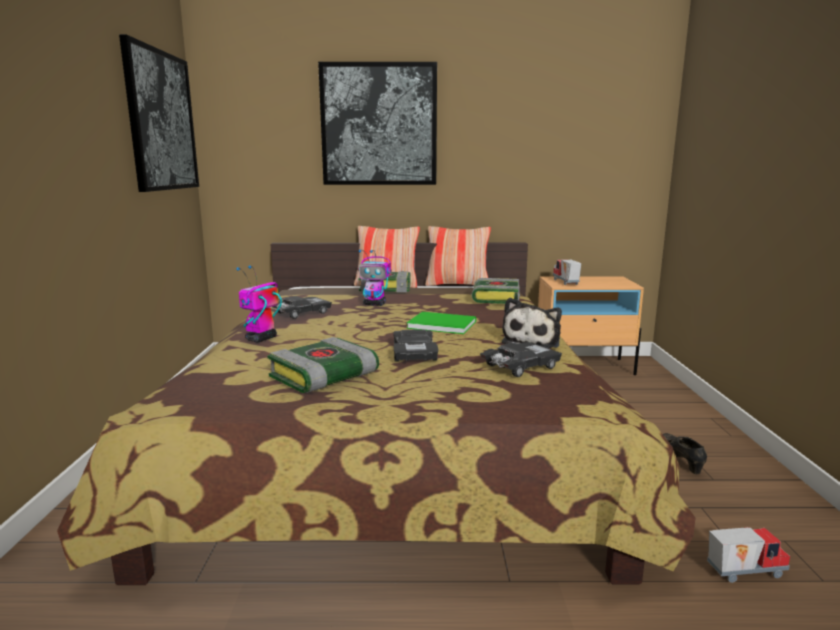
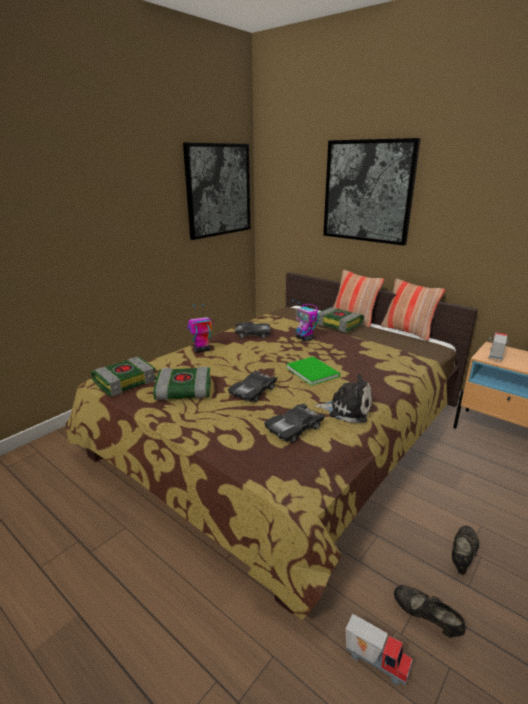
camera: 40 degrees right, 10 degrees up
book [472,278,520,304] -> book moved to [91,357,156,396]
black toy car [480,342,562,377] -> black toy car turned 135 degrees clockwise [264,404,325,443]
plush toy [502,298,562,349] -> plush toy turned 135 degrees counterclockwise [314,374,372,423]
none -> black shoe [394,585,466,638]

